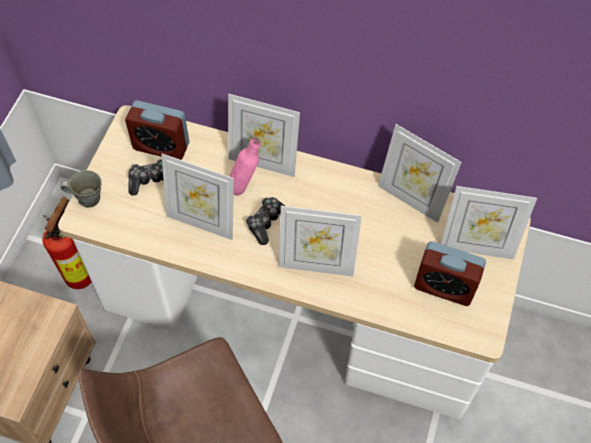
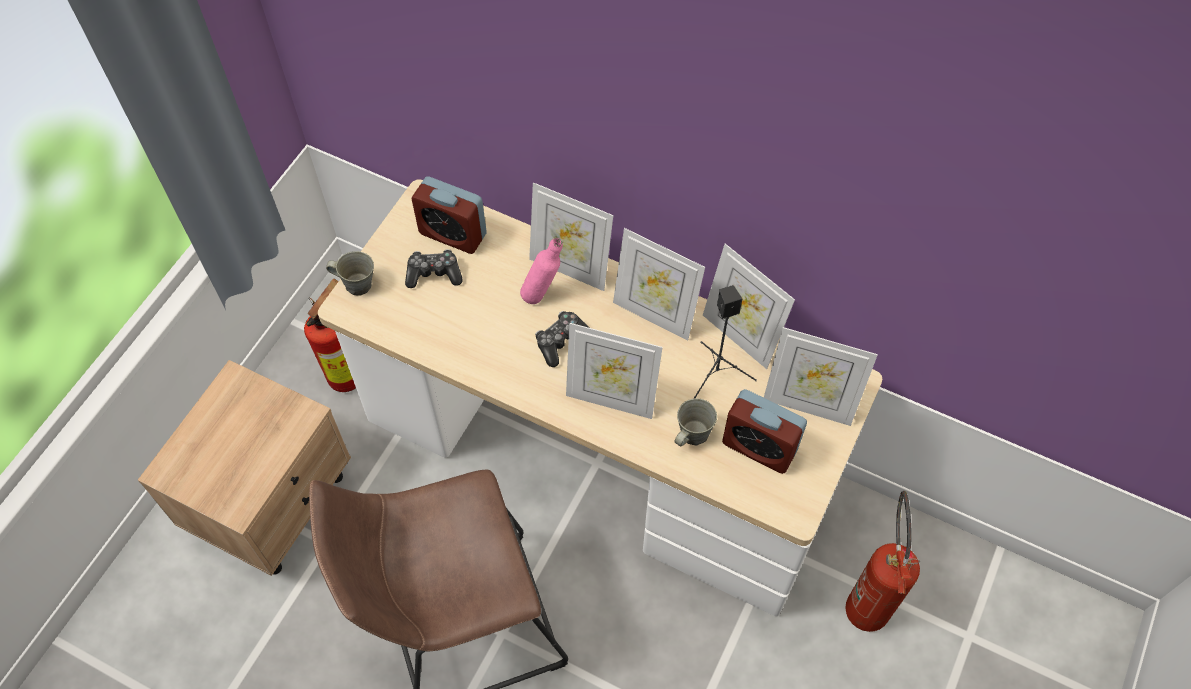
camera: 10 degrees right, 0 degrees up
picture frame [162,154,234,240] -> picture frame moved to [613,228,705,341]
none -> grey mug [674,398,717,446]
none -> black speaker [693,285,757,399]
none -> fire extinguisher [845,491,920,632]

